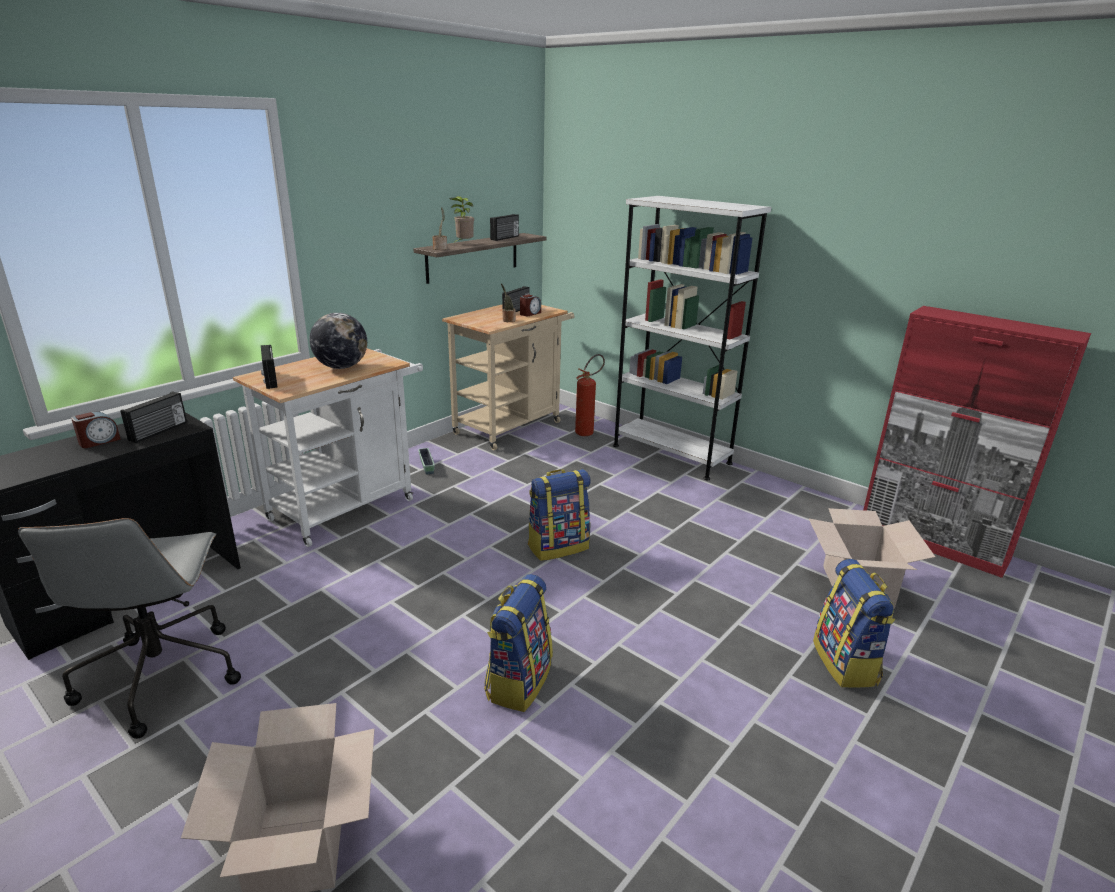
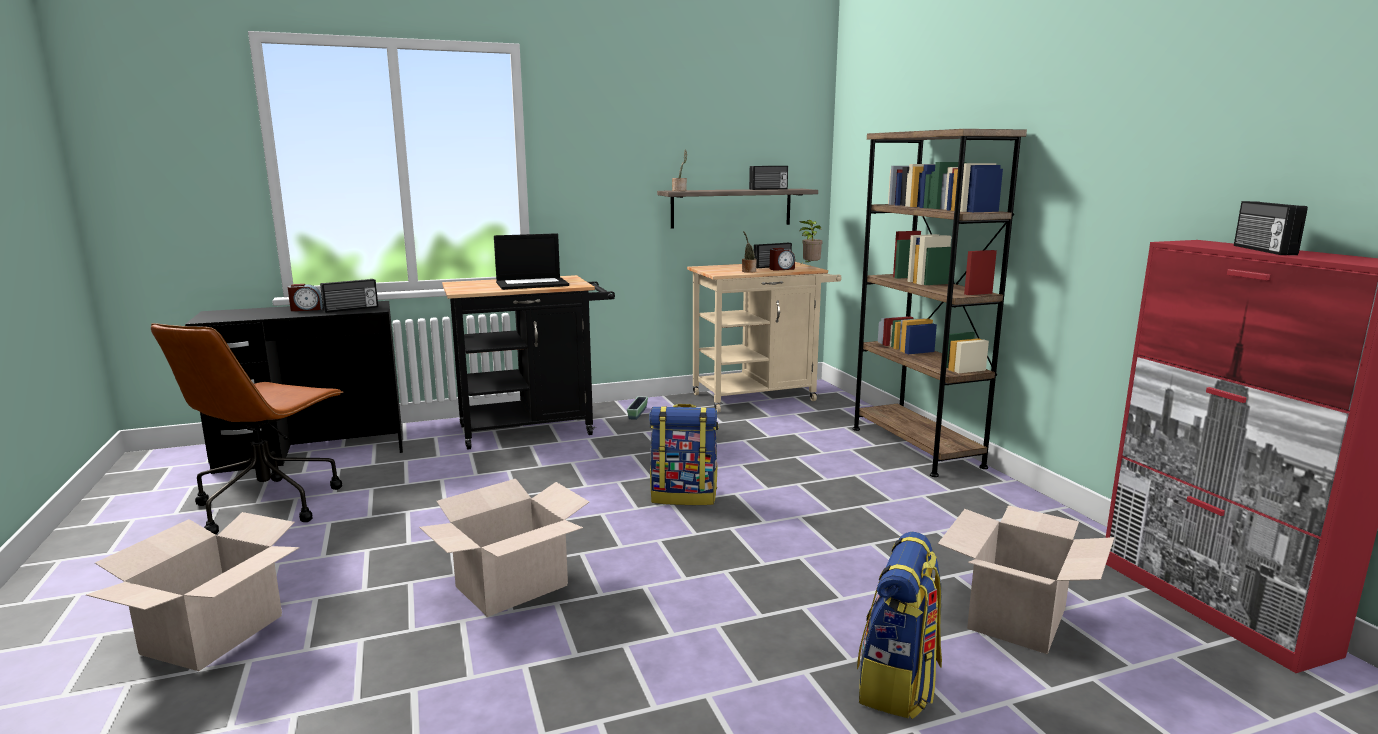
camera: 30 degrees right, 10 degrees down
grey office chair [18,518,241,739] -> brown office chair [151,323,343,535]
white cart [233,348,423,547] -> black cart [442,275,615,450]
radio [261,345,277,389] -> radio moved to [1234,201,1308,255]
globe [309,313,367,369] -> laptop [494,233,569,290]
potted plant [449,196,474,243] -> potted plant moved to [799,220,823,264]
backpack [484,574,553,712] -> cardboard box [419,479,589,617]
fire extinguisher [575,354,605,436] -> none
white bookcase [613,196,771,480] -> brown bookcase [852,129,1027,477]

